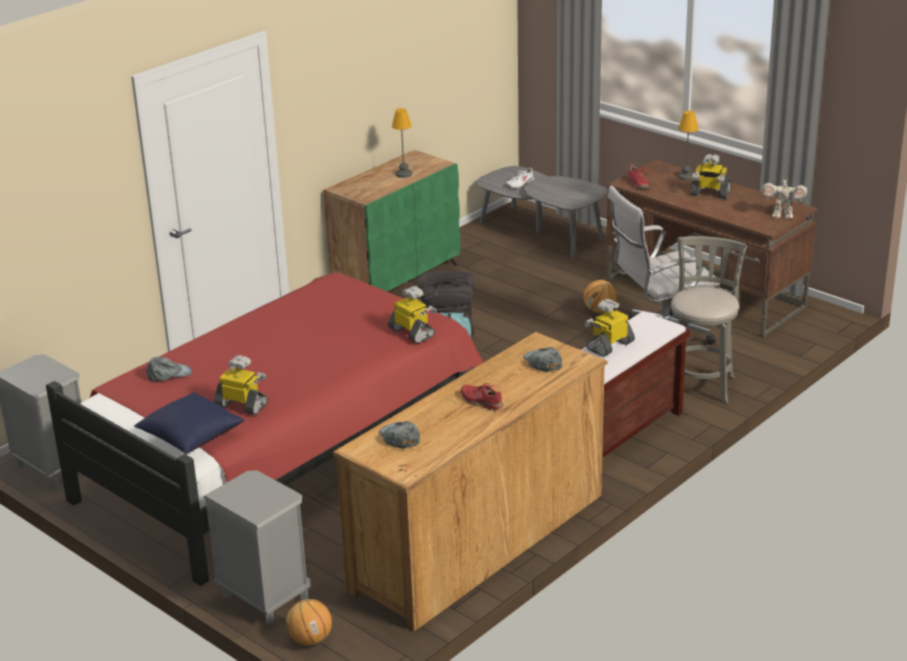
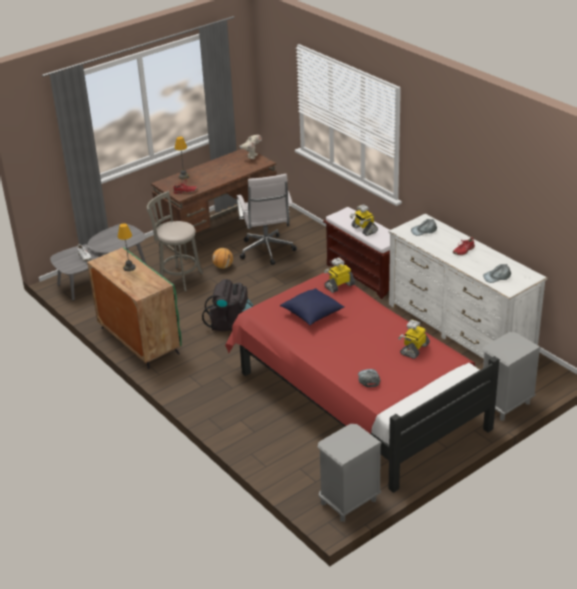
camera: 80 degrees left, 5 degrees up
blue pillow [134,392,244,454] -> blue pillow moved to [280,288,344,325]
basketball [286,599,332,646] -> none
brown dresser [332,332,607,632] -> white dresser [389,214,547,359]
grey stool [671,236,747,404] -> grey stool moved to [147,191,204,292]
toy robot [690,154,731,199] -> none

